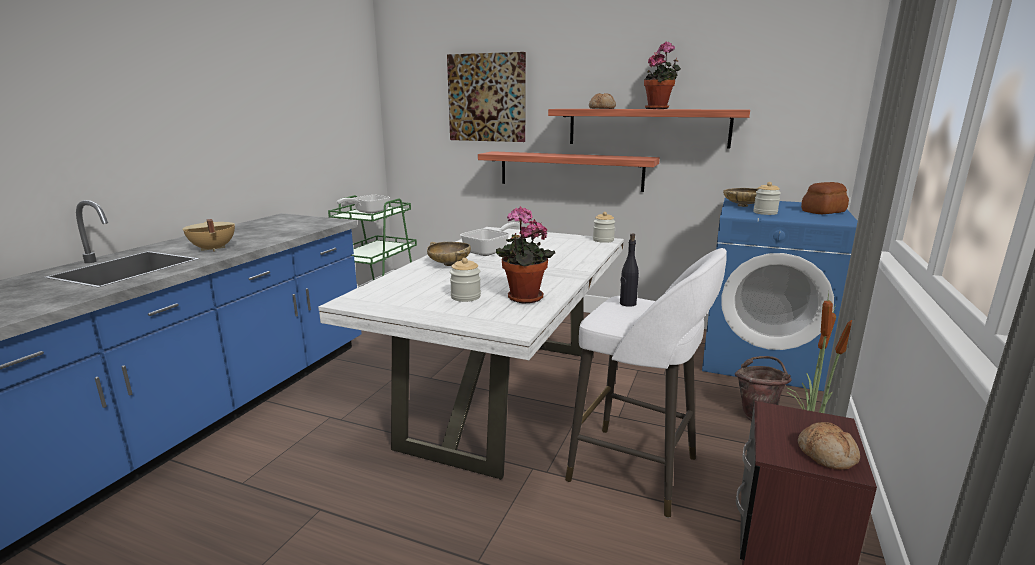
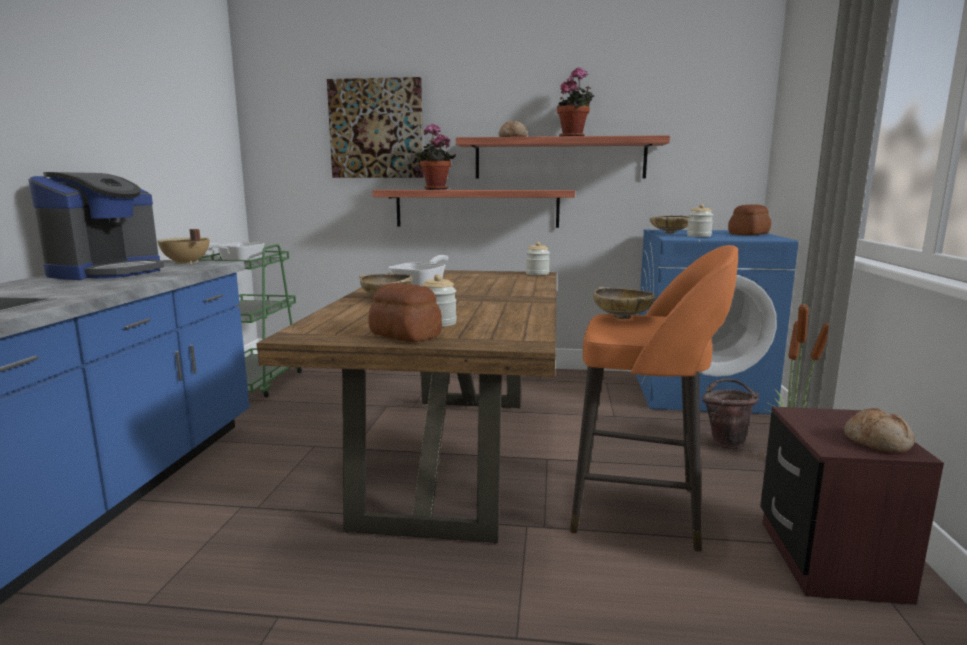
camera: 15 degrees left, 5 degrees down
beige cooking pot [183,219,235,252] -> beige cooking pot moved to [157,229,210,264]
white dining table [318,227,624,480] -> brown dining table [256,270,557,544]
potted plant [496,206,555,303] -> potted plant moved to [417,123,456,190]
white stool [565,248,727,518] -> orange stool [570,245,738,552]
black bottle [620,233,639,307] -> beige bowl [593,287,655,319]
none -> coffee machine [28,172,164,280]
none -> bread [368,283,442,342]

